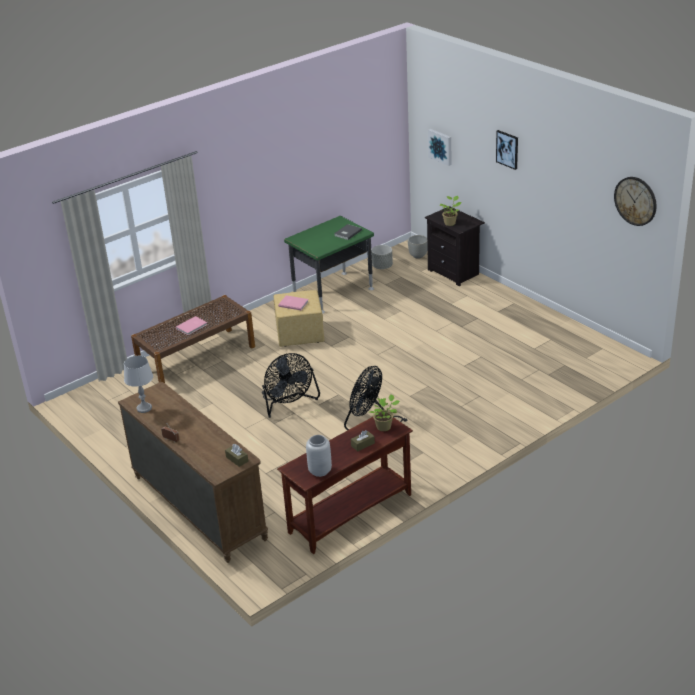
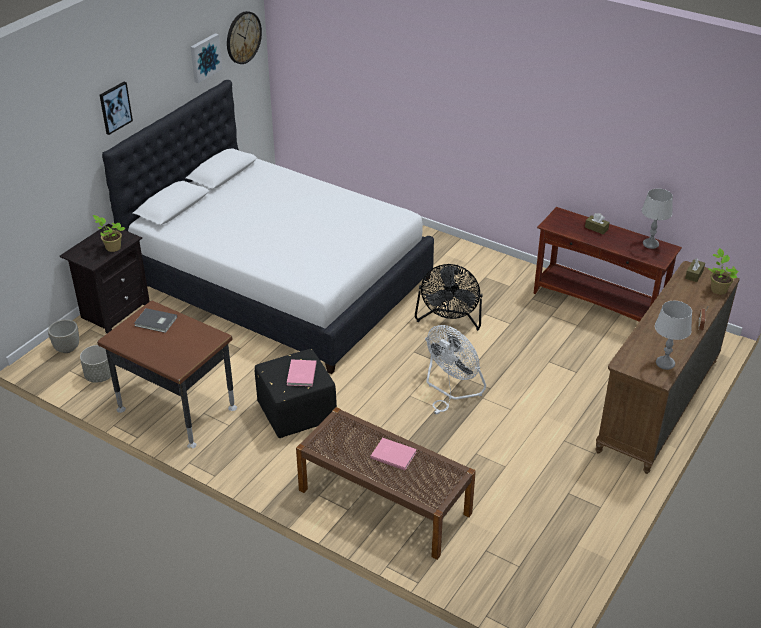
camera: 110 degrees left, 5 degrees up
black fan [262,353,320,418] -> white fan [425,325,486,415]
yellow ottoman [274,290,324,347] -> black ottoman [255,349,337,438]
green desk [284,216,374,314] -> brown desk [97,300,237,449]
grey vase [306,435,332,477] -> grey table lamp [642,188,673,249]
potted plant [369,394,400,431] -> potted plant moved to [708,248,738,294]
picture [428,129,451,166] -> picture moved to [191,33,222,83]
none -> white bed [102,80,434,374]

